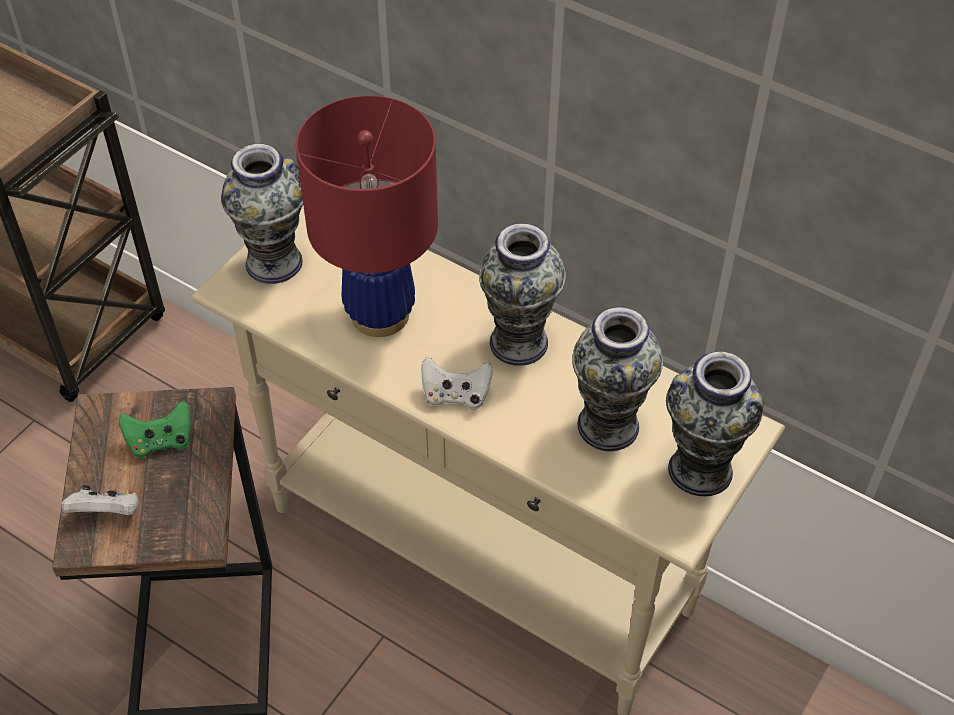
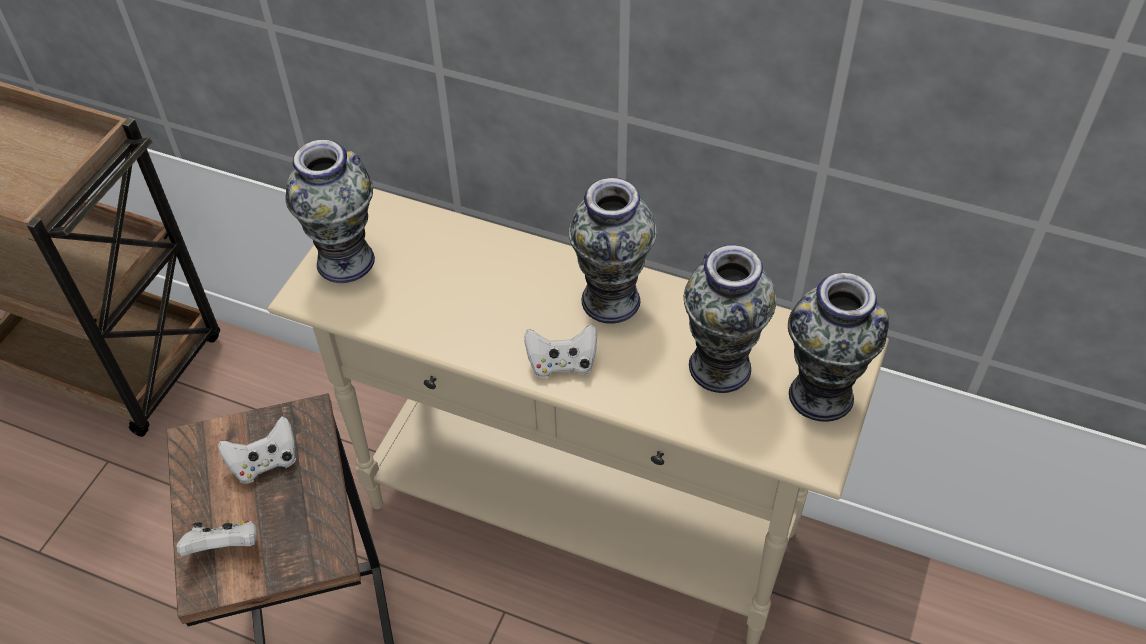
camera: 10 degrees left, 0 degrees up
green game controller [119,400,191,458] -> white game controller [218,416,296,484]
red table lamp [296,96,438,337] -> none

